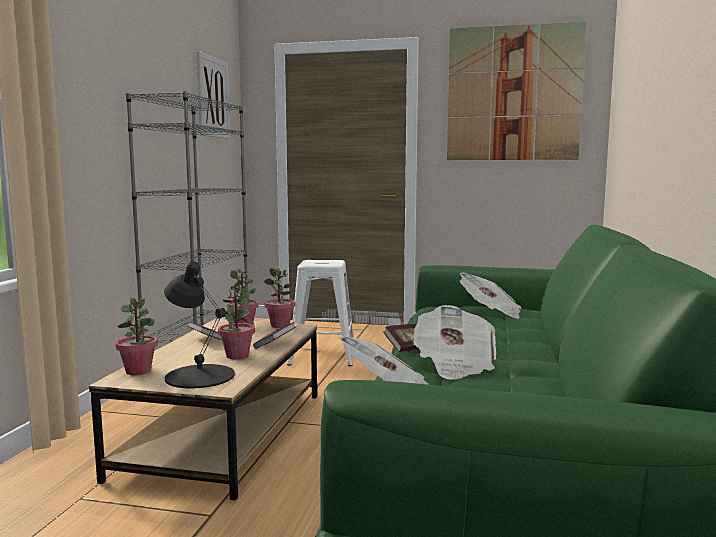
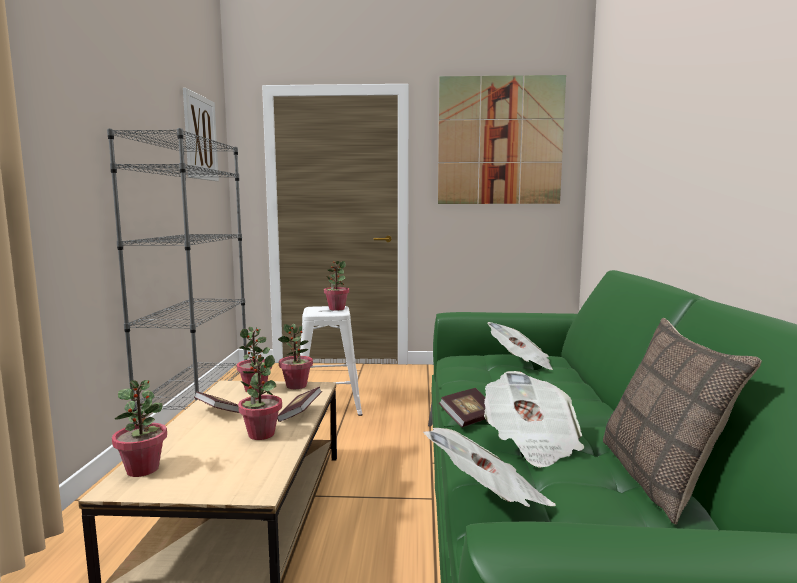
camera: 10 degrees left, 0 degrees up
black table lamp [164,261,235,389] -> none
none -> potted plant [324,261,349,311]
none -> pillow [603,318,762,525]

